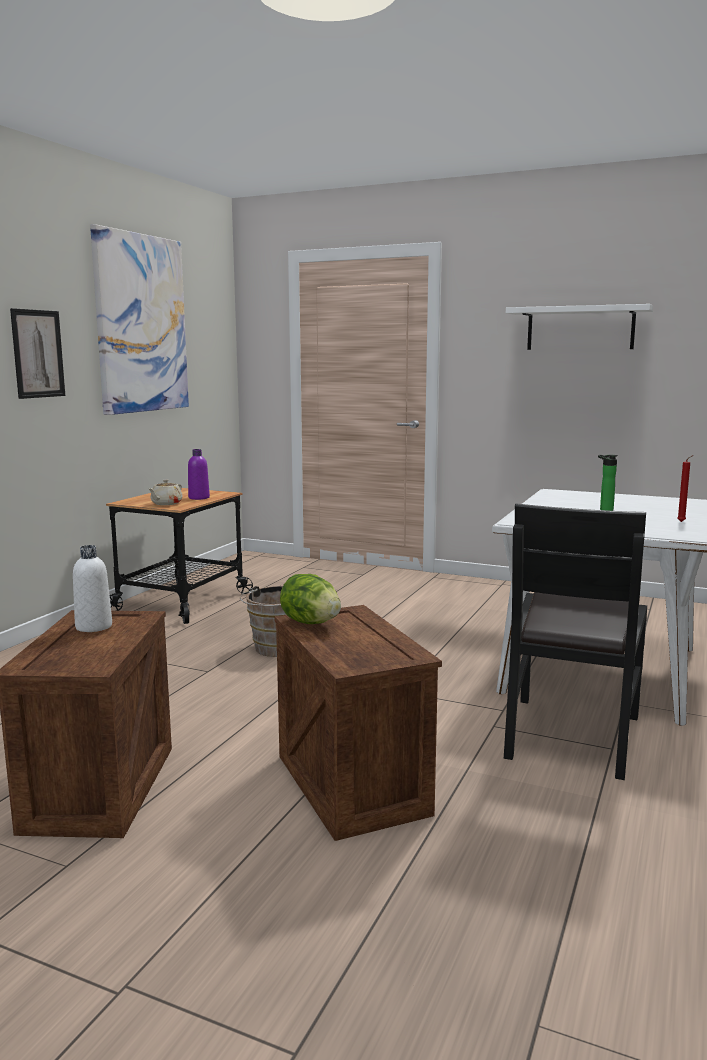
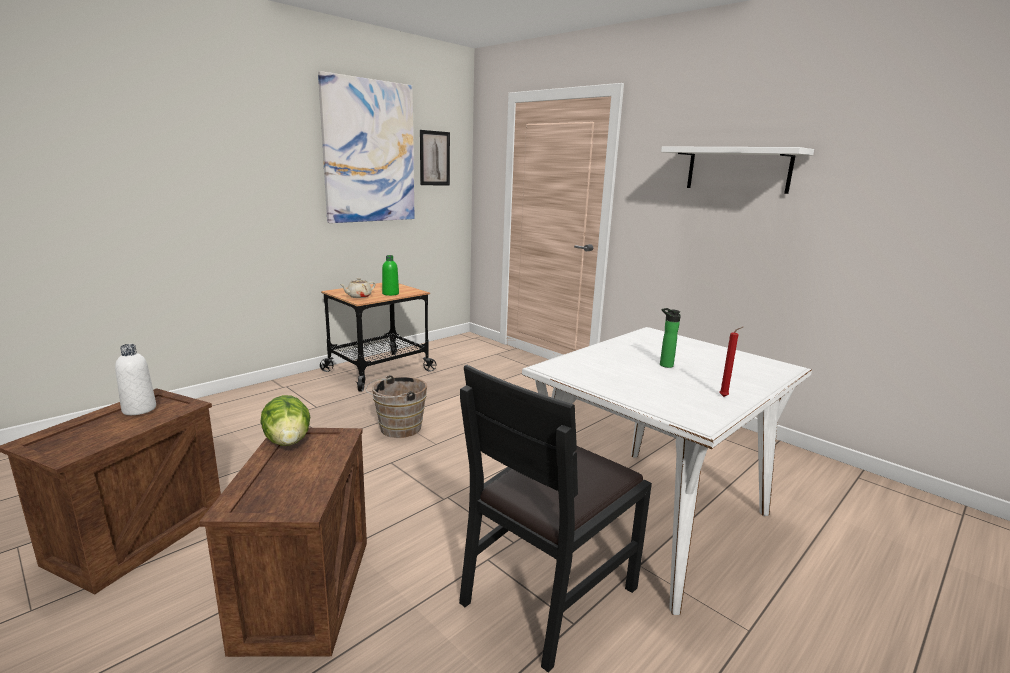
camera: 20 degrees right, 5 degrees up
picture [10,308,65,399] -> picture moved to [420,130,450,185]
purple bottle [188,449,210,500] -> green bottle [382,255,399,296]

